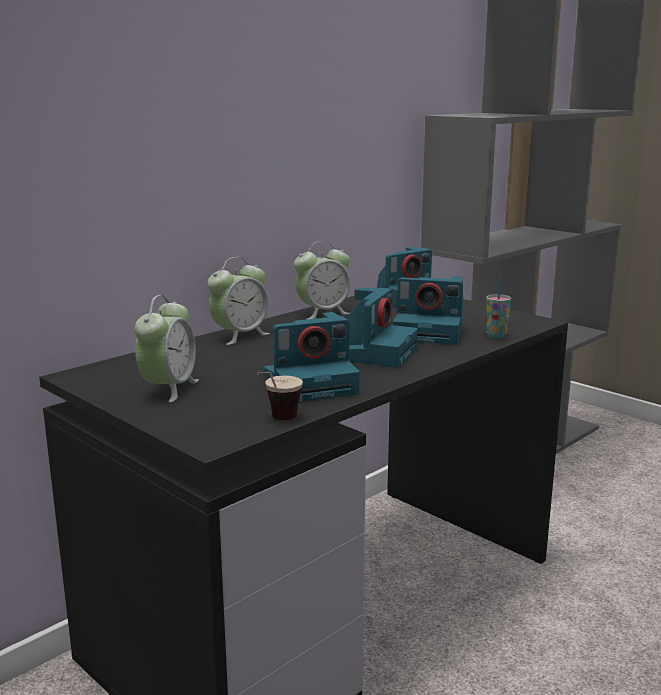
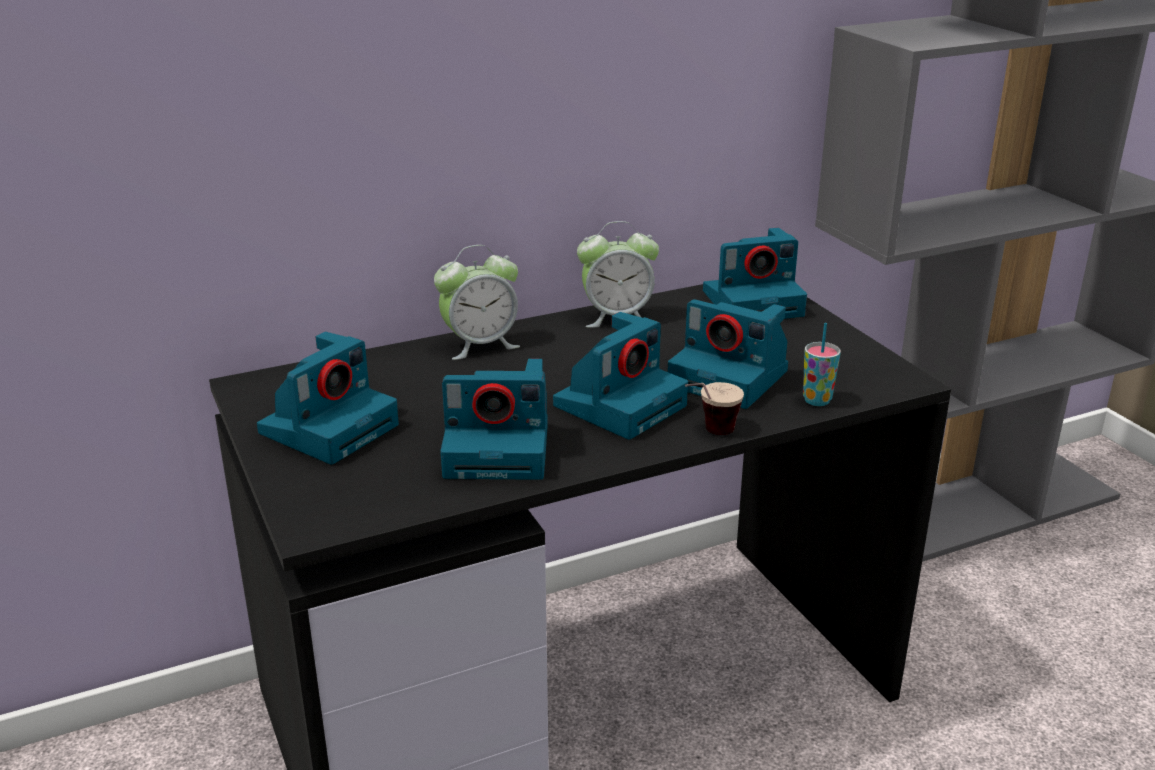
camera: 20 degrees right, 10 degrees up
alarm clock [135,295,199,402] -> camera [257,332,399,464]
cup [257,372,303,420] -> cup moved to [685,382,744,435]

